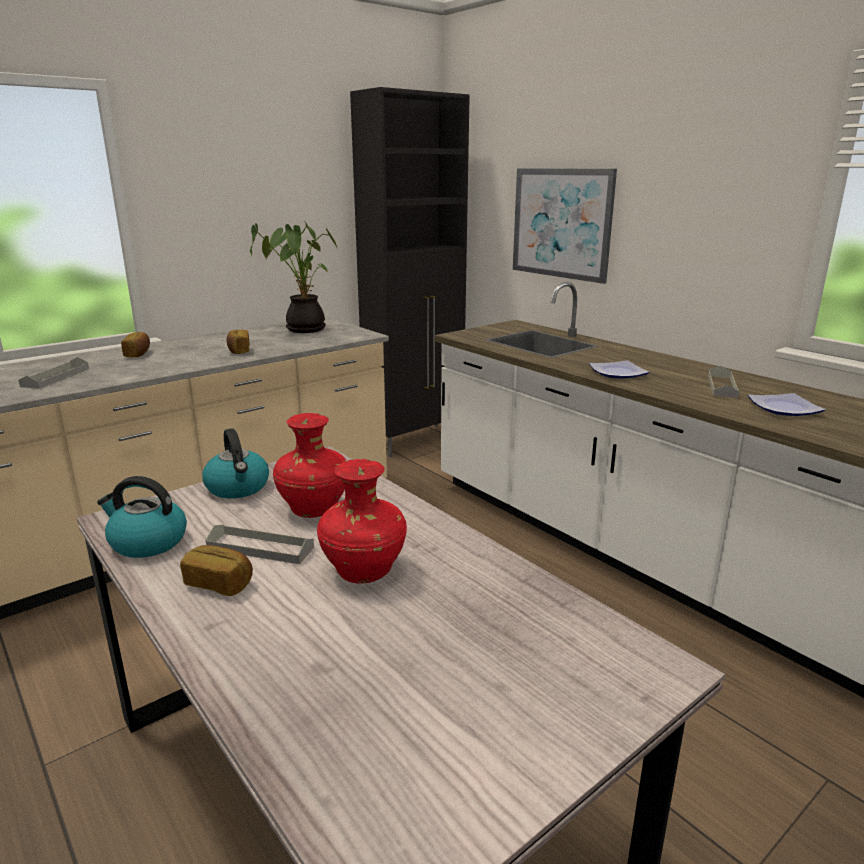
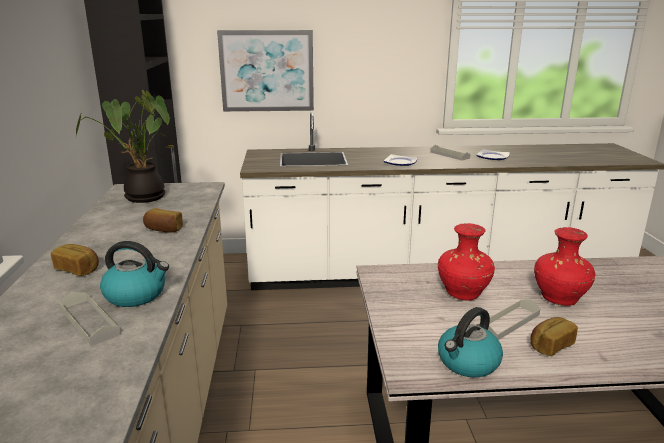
camera: 55 degrees left, 0 degrees up
kettle [202,428,269,499] -> kettle moved to [100,241,169,307]

